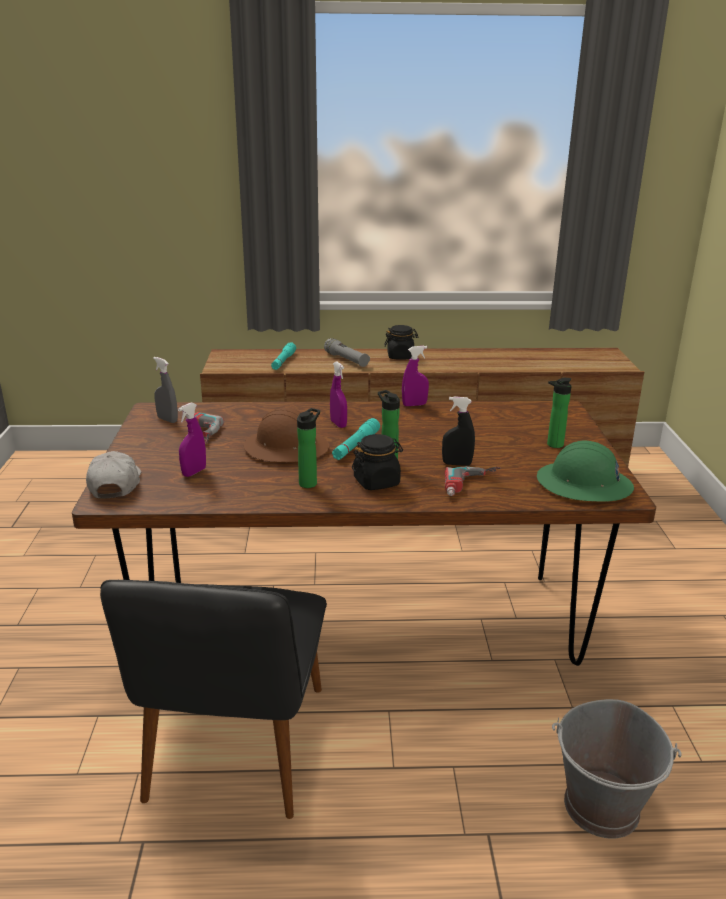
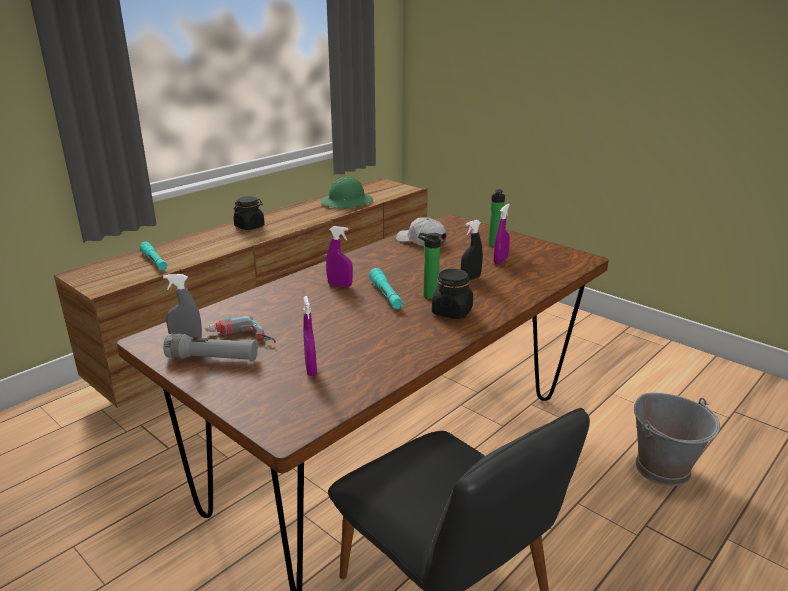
camera: 45 degrees left, 0 degrees up
white cap [86,451,141,499] -> white cap moved to [396,217,447,246]
brown hard hat [244,408,329,463] -> none
bottle [297,408,320,488] -> none
grey flashlight [324,338,370,367] -> grey flashlight moved to [163,333,258,361]
purple spray bottle [402,346,429,406] -> purple spray bottle moved to [494,204,510,264]
power drill [445,466,501,496] -> none
green hard hat [537,441,634,502] -> green hard hat moved to [321,177,373,208]

